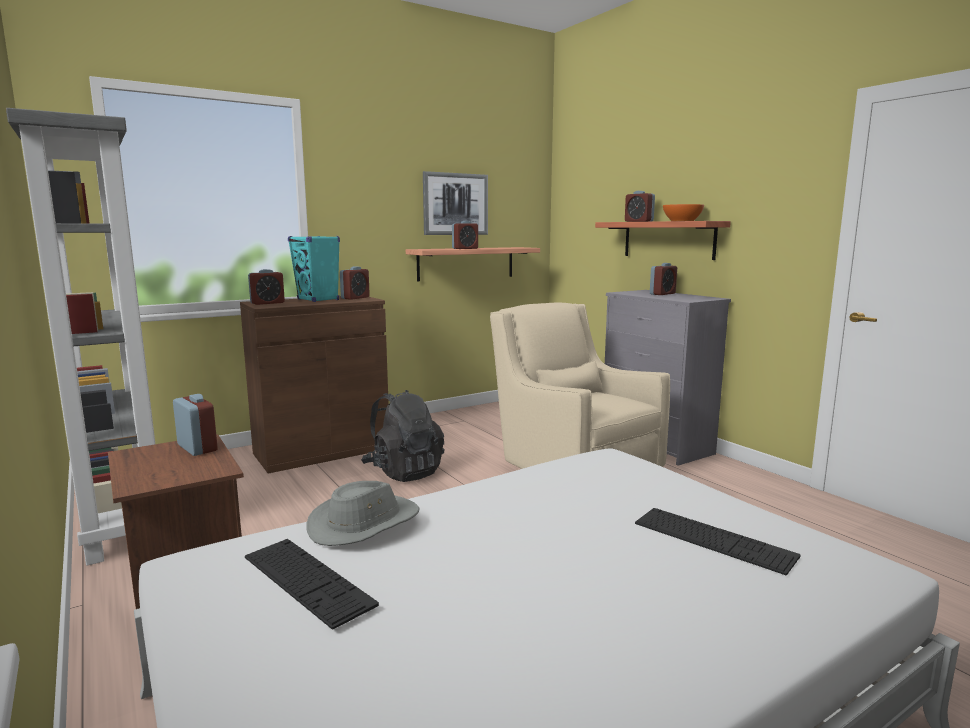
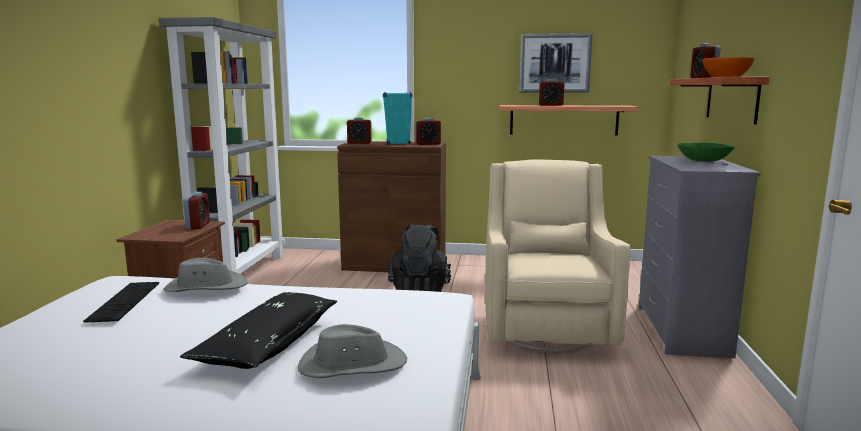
camera: 40 degrees right, 0 degrees up
keyboard [635,508,800,575] -> grey hat [298,324,407,378]
alarm clock [650,263,677,295] -> green bowl [678,142,735,162]
none -> black pillow [180,292,337,369]

